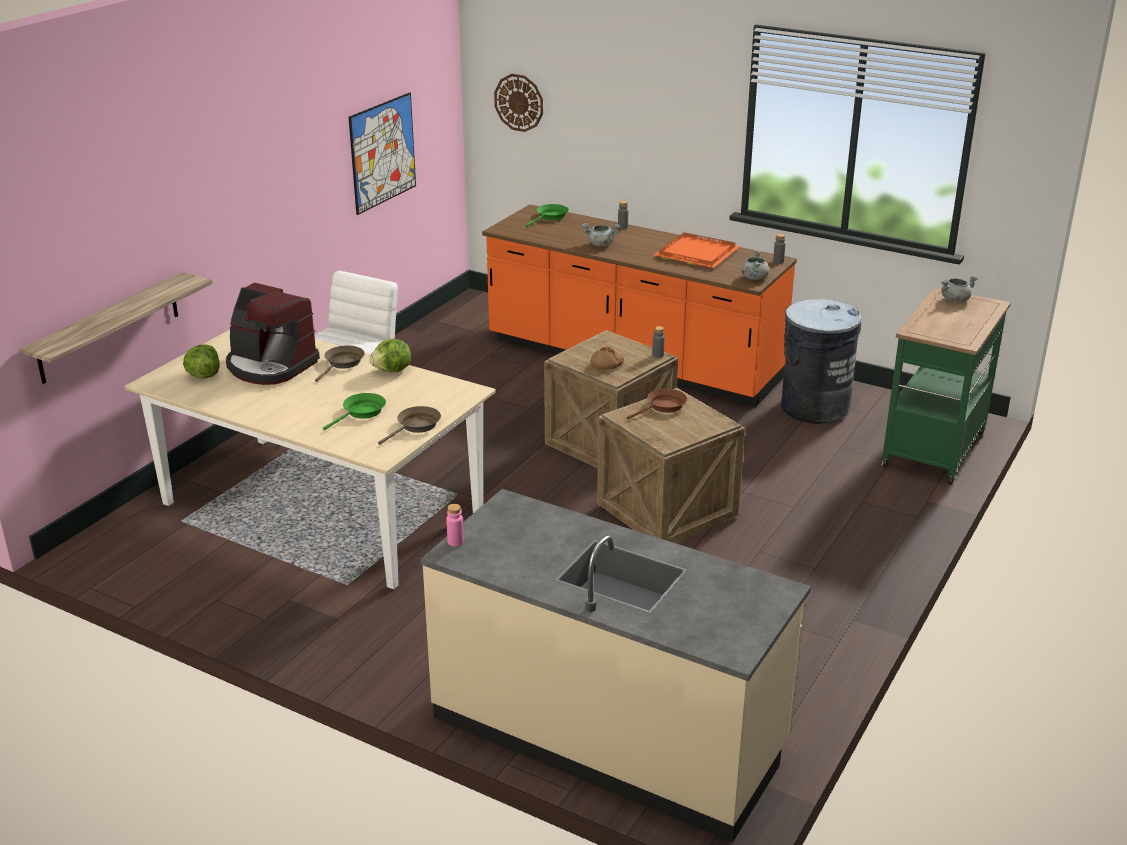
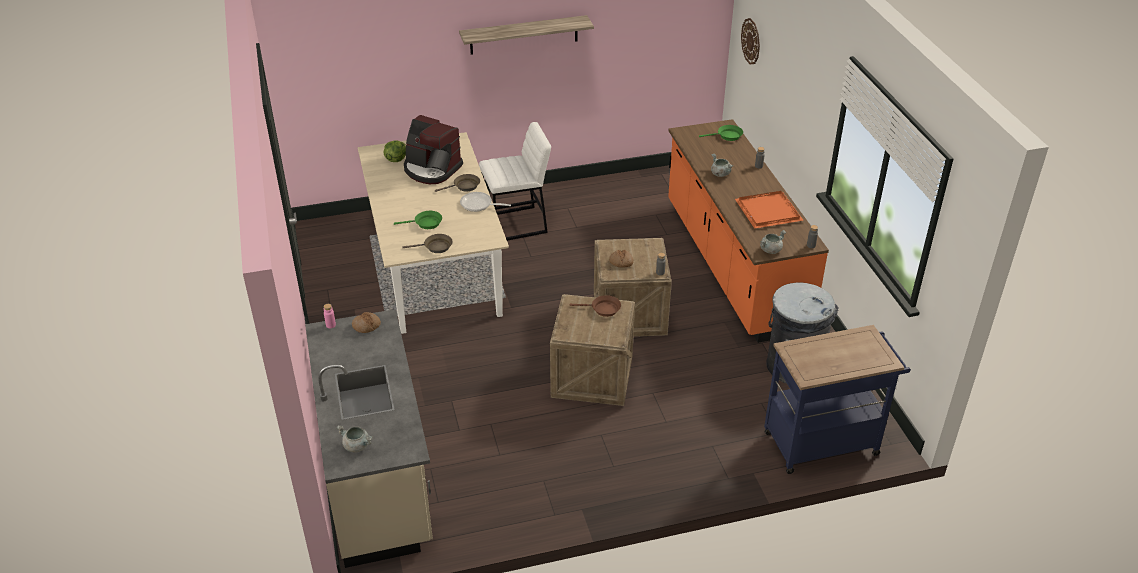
camera: 45 degrees right, 10 degrees up
shelf [19,272,213,384] -> shelf moved to [459,15,594,55]
coffee machine [226,283,320,385] -> coffee machine turned 45 degrees counterclockwise [404,115,463,184]
picture [349,92,416,215] -> none
lettuce [369,339,411,372] -> frying pan [460,192,511,212]
green cart [881,287,1011,485] -> blue cart [764,325,911,474]
grey cooking pot [941,276,978,303] -> grey cooking pot moved to [336,425,373,453]
none -> bread [352,312,381,333]

